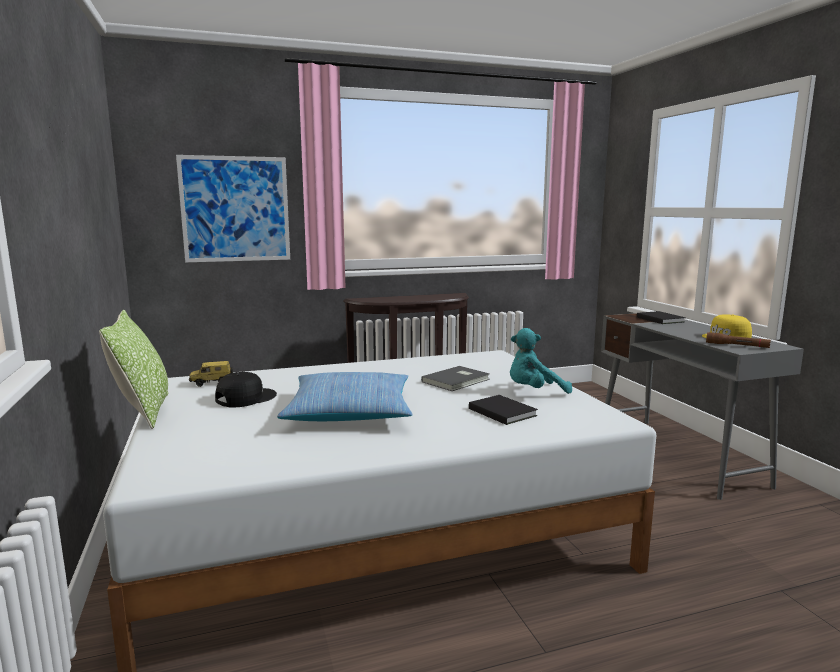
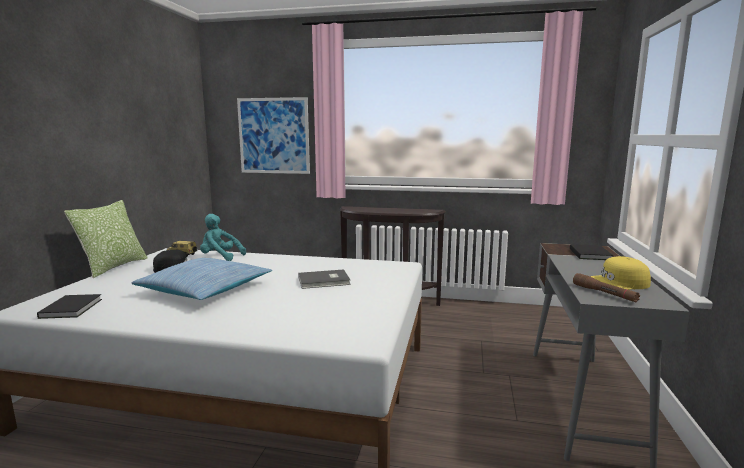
camera: 30 degrees right, 0 degrees up
black book [469,395,538,425] -> black book moved to [37,294,102,319]
turquoise plush toy [510,328,572,394] -> turquoise plush toy moved to [200,214,246,261]

